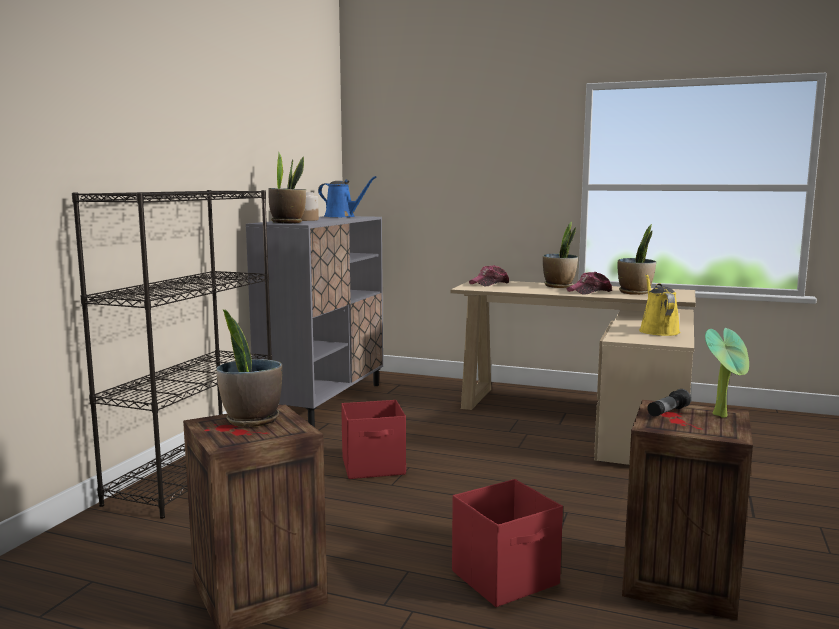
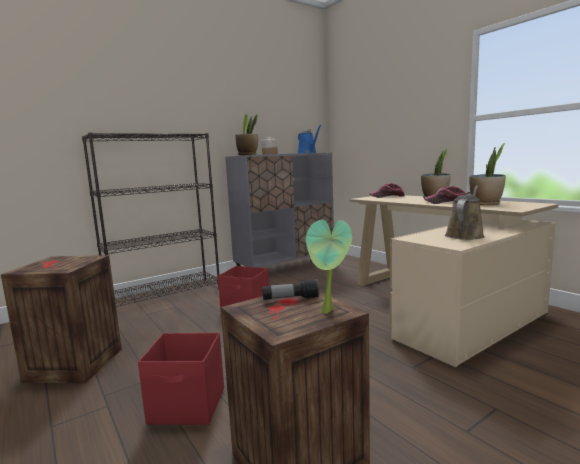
camera: 35 degrees right, 0 degrees up
potted plant [216,309,282,427] -> none
yellow watering can [639,274,680,336] -> brown watering can [445,186,485,240]

